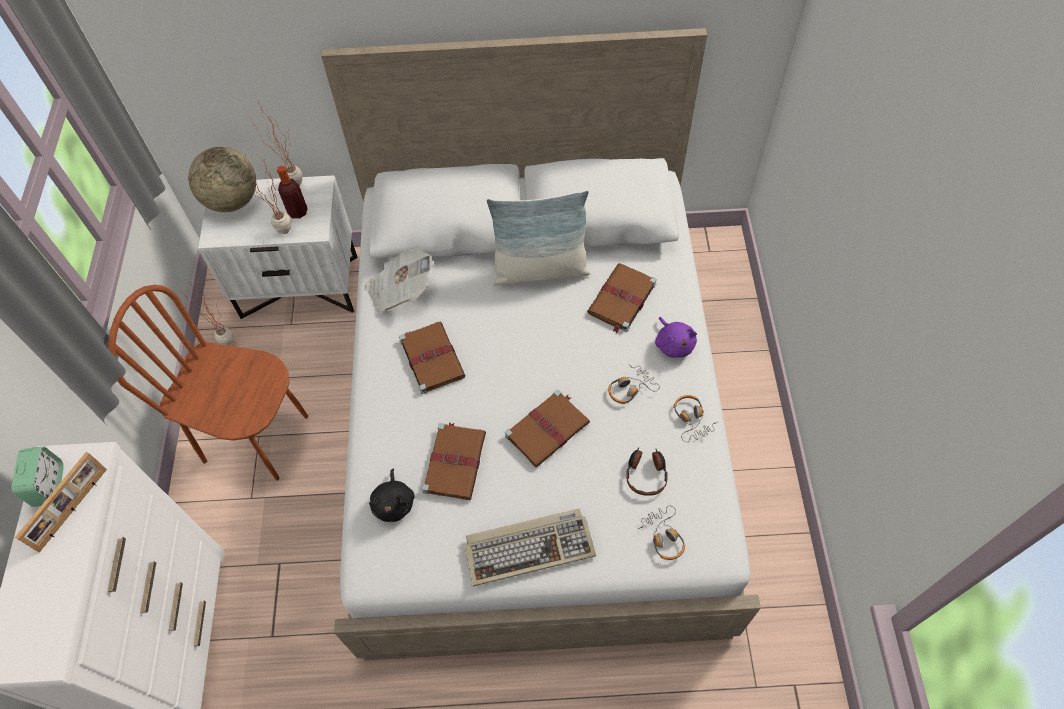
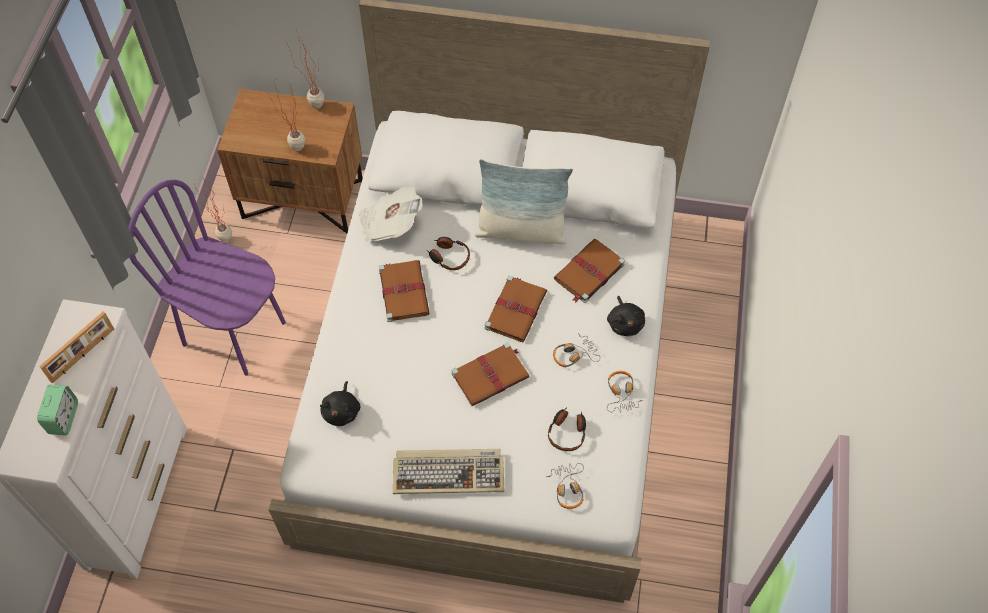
camera: 10 degrees right, 0 degrees up
alarm clock [11,446,64,507] -> alarm clock moved to [37,385,78,435]
brown chair [108,285,308,481] -> purple chair [128,180,286,376]
globe [188,147,256,212] -> none
white nightstand [198,175,358,319] -> brown nightstand [217,89,362,234]
bottle [277,166,308,219] -> none
brown book [422,422,486,500] -> brown book moved to [485,276,547,342]
purple plush toy [655,317,697,358] -> black plush toy [607,296,645,336]
none -> headphones [427,237,470,270]

